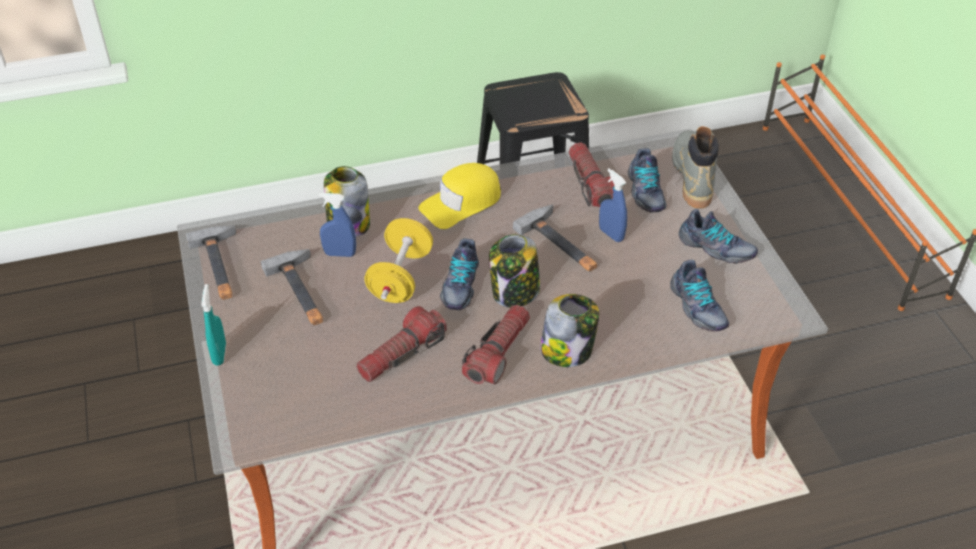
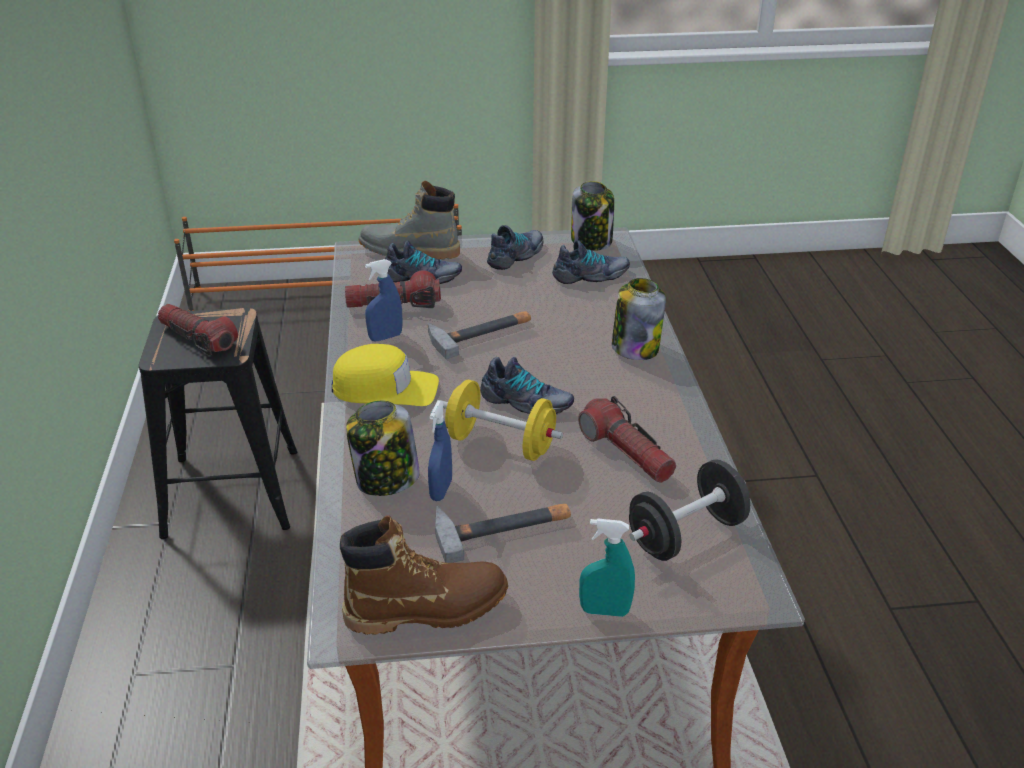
camera: 80 degrees left, 10 degrees down
hammer [186,226,237,300] -> brown boot [340,516,508,635]
yellow cap [418,163,501,229] -> yellow cap turned 60 degrees counterclockwise [332,344,439,406]
flashlight [462,305,530,384] -> flashlight moved to [158,304,238,356]
jar [489,234,540,308] -> jar moved to [571,181,614,251]
blue spray bottle [599,168,627,242] -> blue spray bottle moved to [365,259,403,341]
none -> black dumbbell [629,459,750,561]

